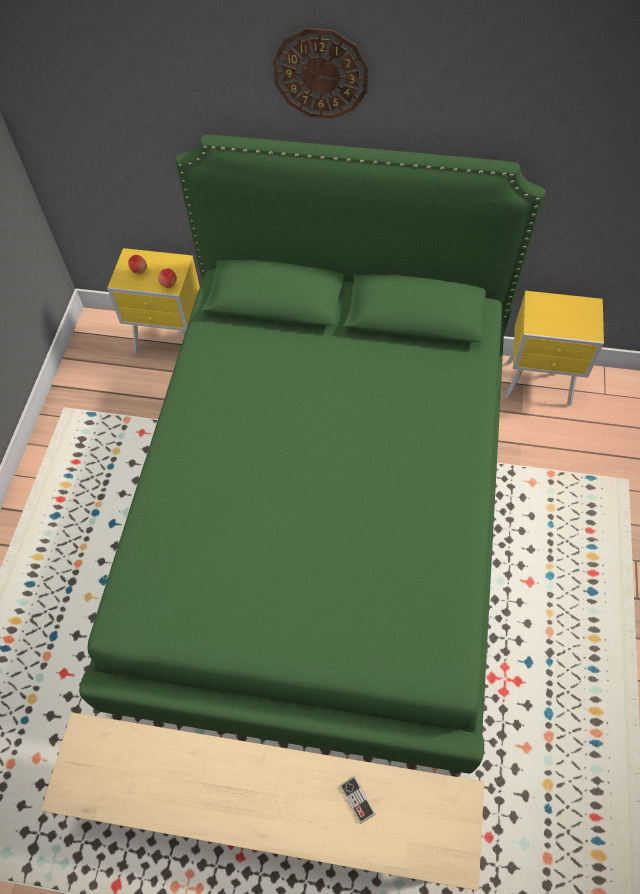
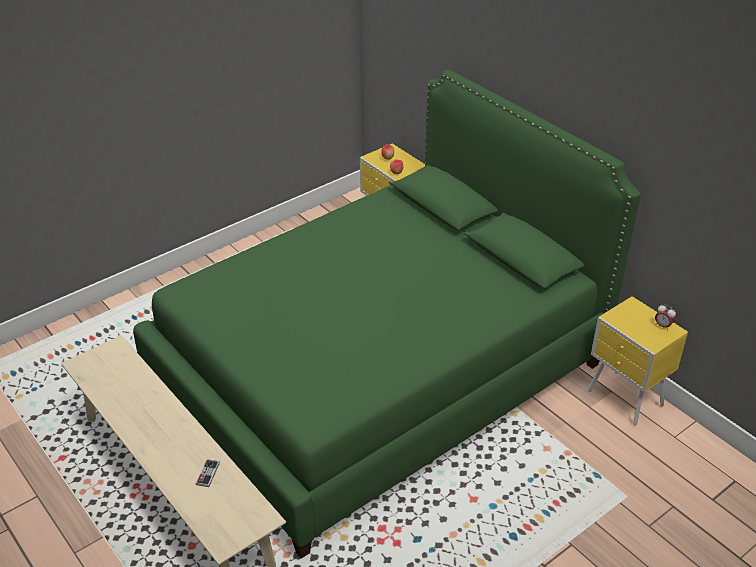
camera: 40 degrees right, 20 degrees down
wall clock [273,28,368,119] -> none
none -> alarm clock [655,304,676,331]

